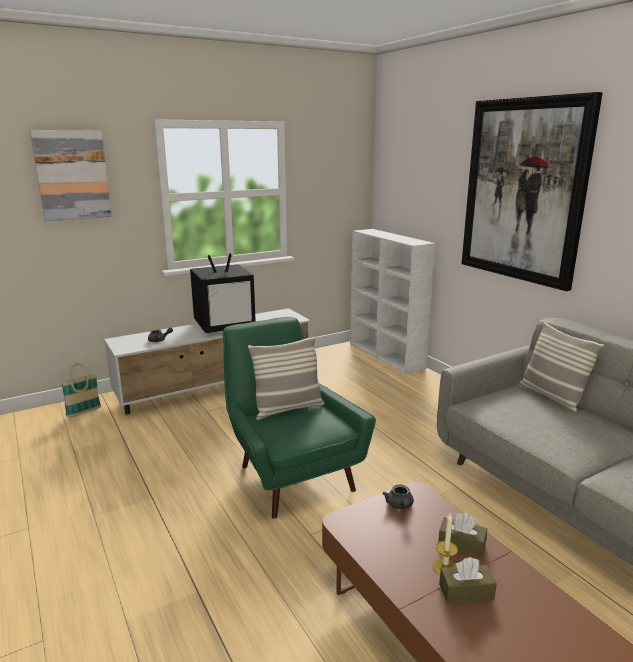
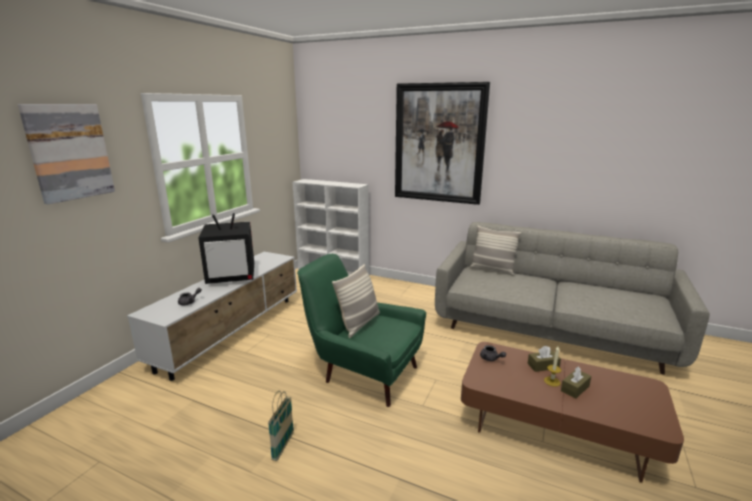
camera: 35 degrees left, 0 degrees up
basket [61,363,101,418] -> basket moved to [268,391,294,461]
television [190,253,256,333] -> television turned 45 degrees clockwise [198,213,254,284]

